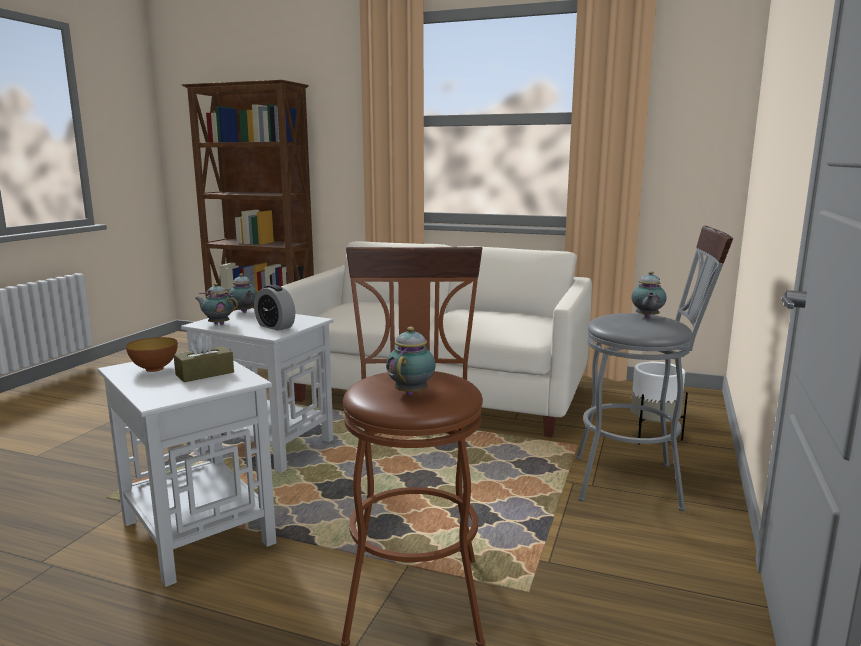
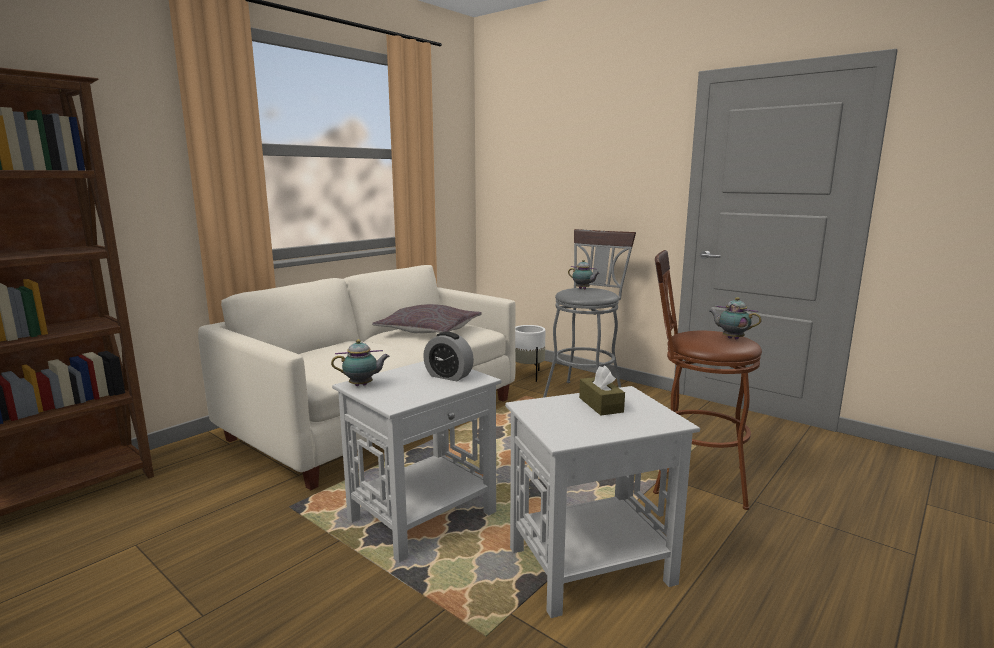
camera: 70 degrees left, 0 degrees up
bowl [126,337,178,372] -> none
teapot [195,283,238,325] -> none
alarm clock [254,284,295,331] -> alarm clock turned 60 degrees clockwise [423,332,474,381]
none -> grey pillow [372,304,482,333]

